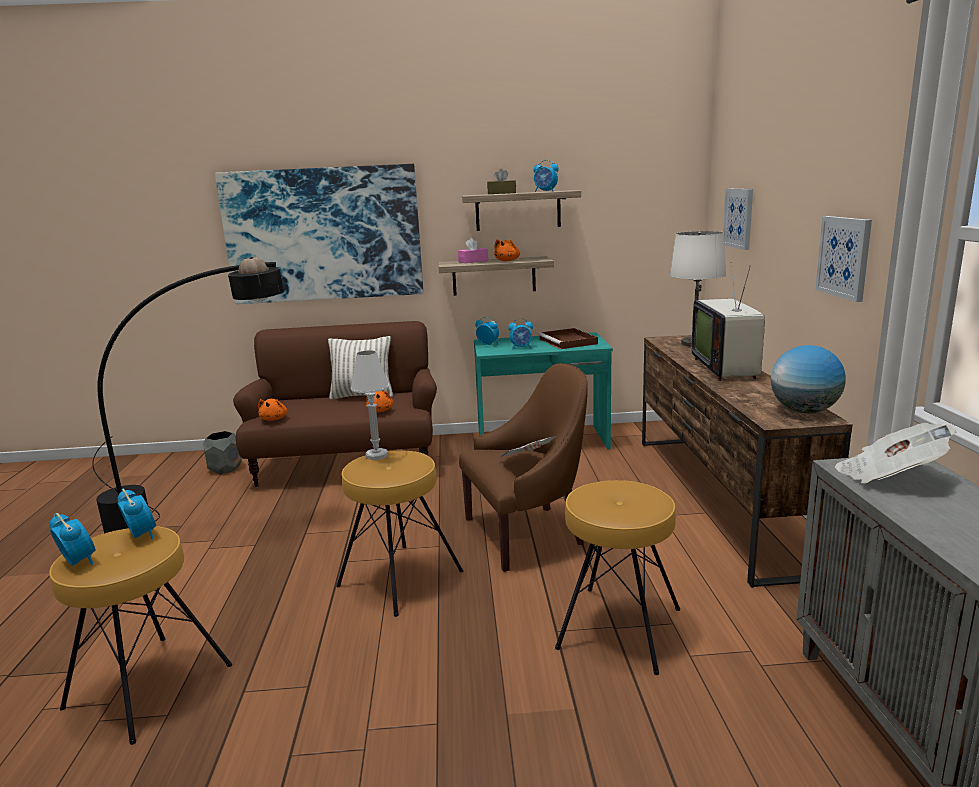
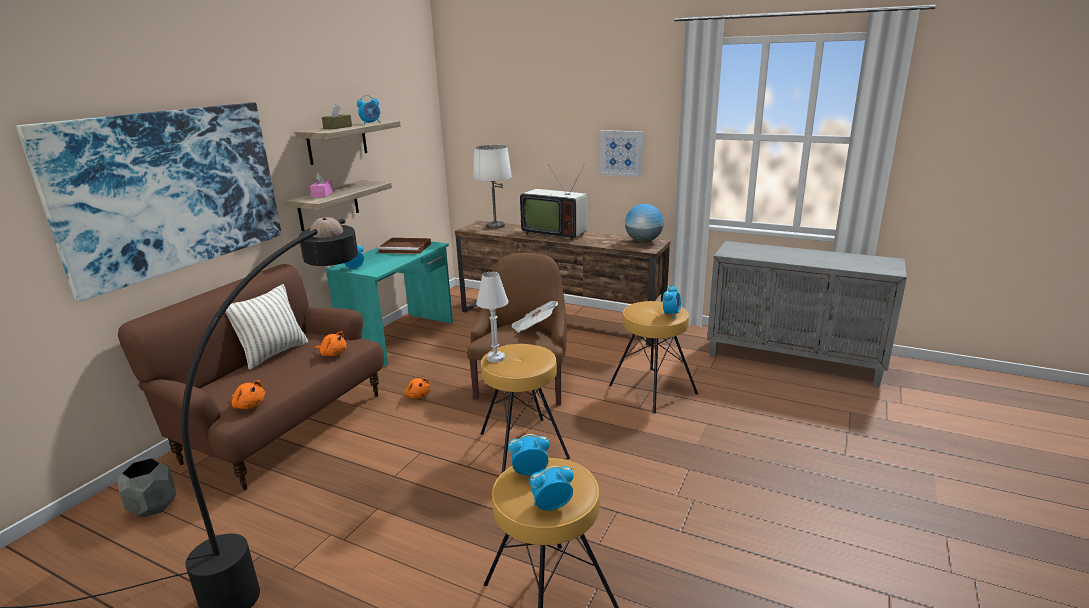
camera: 60 degrees left, 5 degrees up
orange plush toy [494,239,520,261] -> orange plush toy moved to [405,378,430,399]
alarm clock [508,318,533,349] -> alarm clock moved to [663,285,681,319]
picture [723,189,753,250] -> none
newspaper [835,423,956,484] -> none

